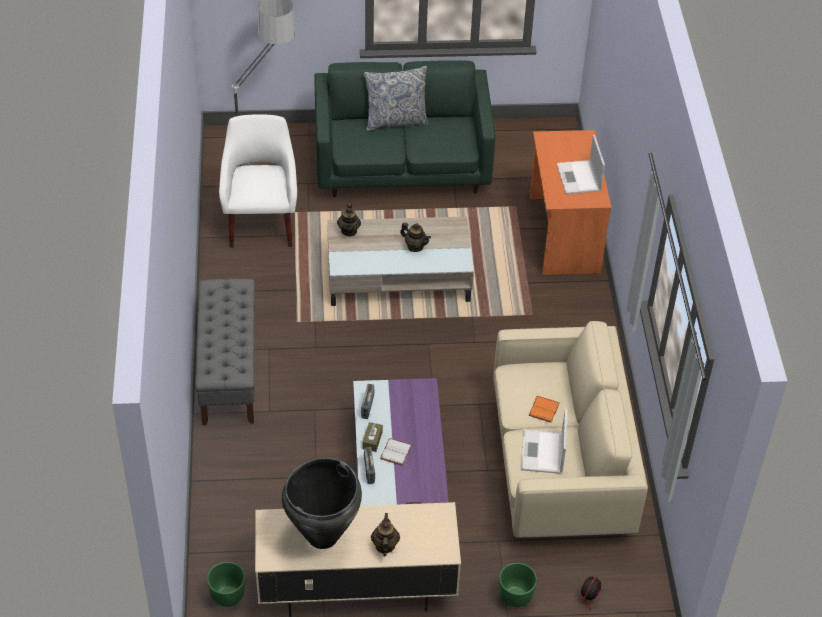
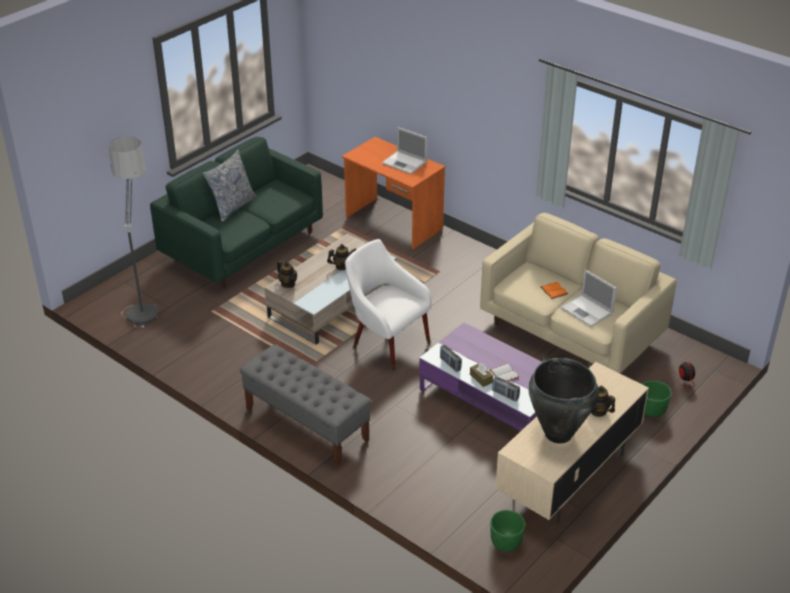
camera: 45 degrees left, 10 degrees down
white armchair [219,114,297,248] -> white armchair moved to [345,239,431,371]

